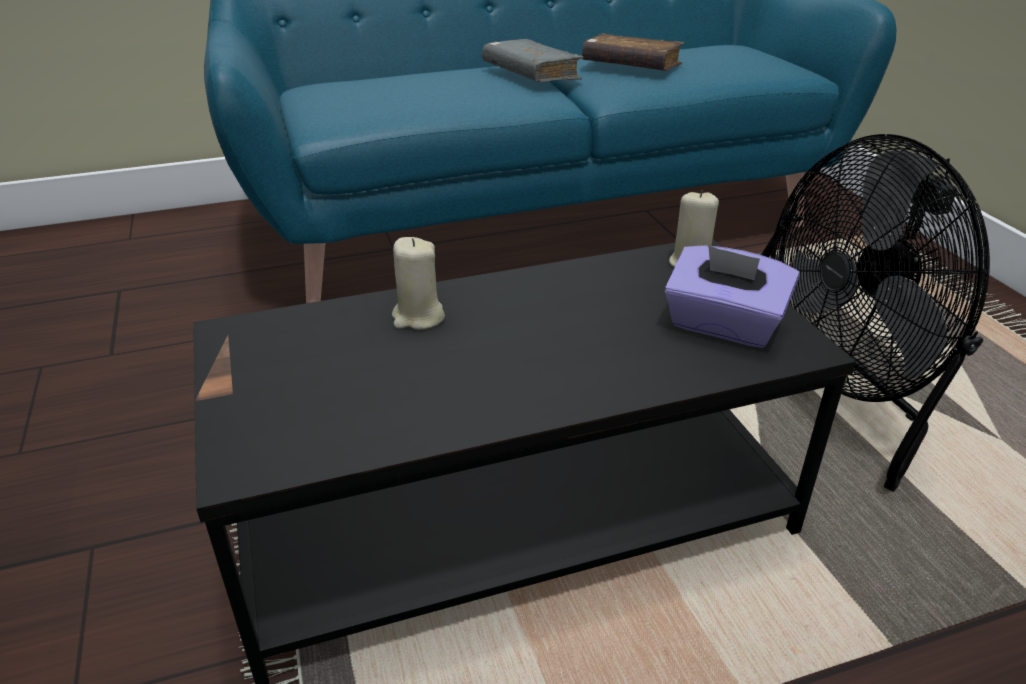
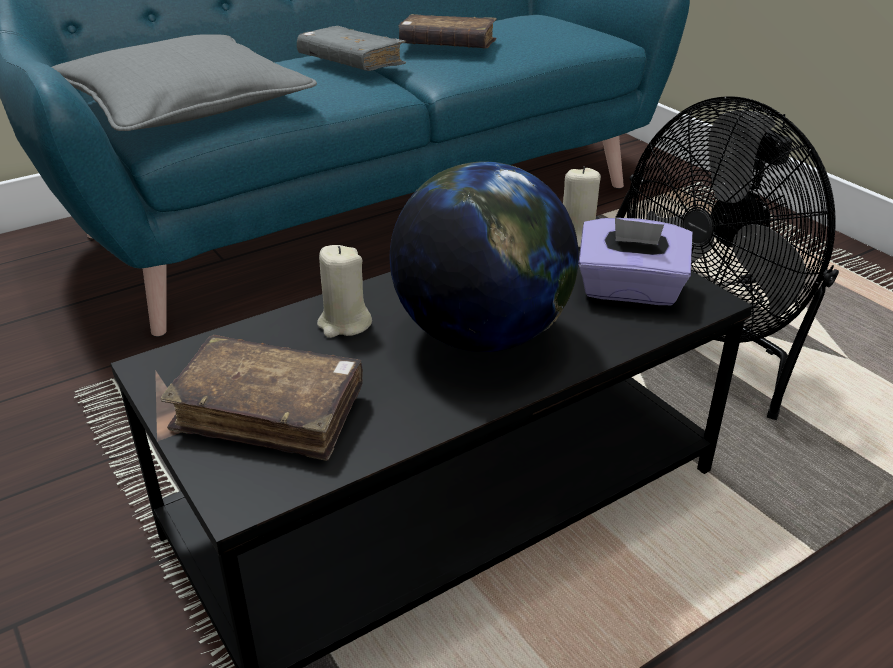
camera: 15 degrees left, 0 degrees up
none -> grey pillow [52,34,317,131]
none -> brown book [161,335,363,461]
none -> globe [389,161,579,352]

